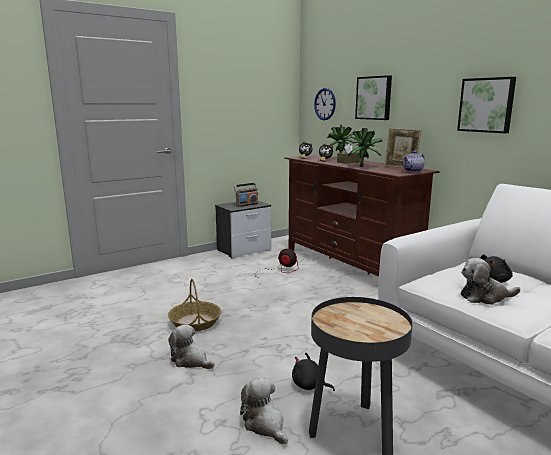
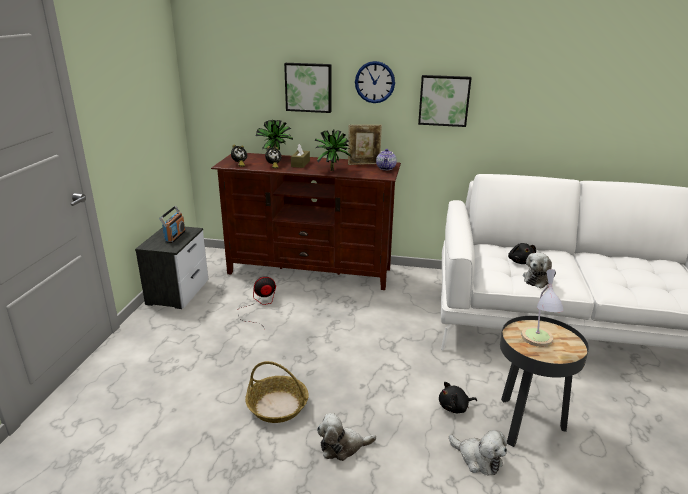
camera: 45 degrees left, 10 degrees up
plush toy [240,378,288,445] -> plush toy turned 150 degrees counterclockwise [449,430,507,476]
wall clock [314,88,336,120] -> wall clock moved to [355,61,395,103]
none -> table lamp [521,269,564,347]

